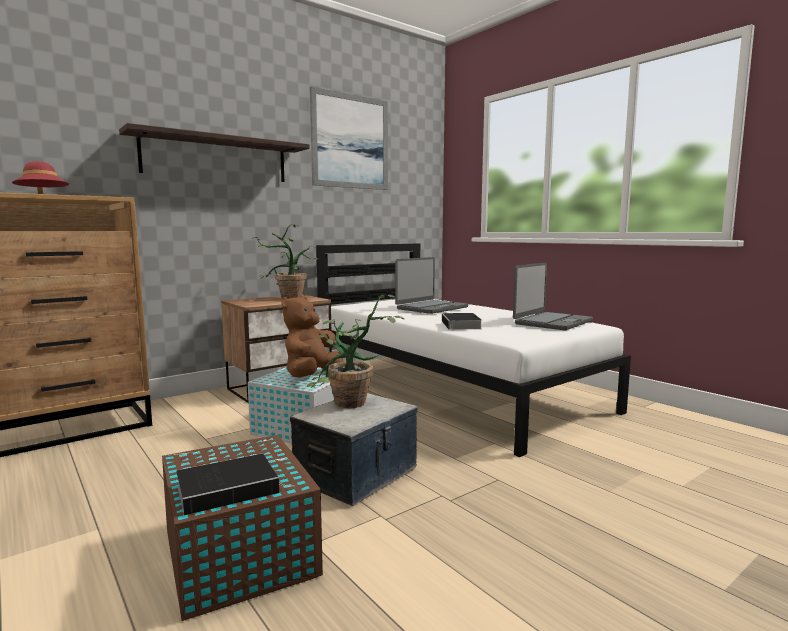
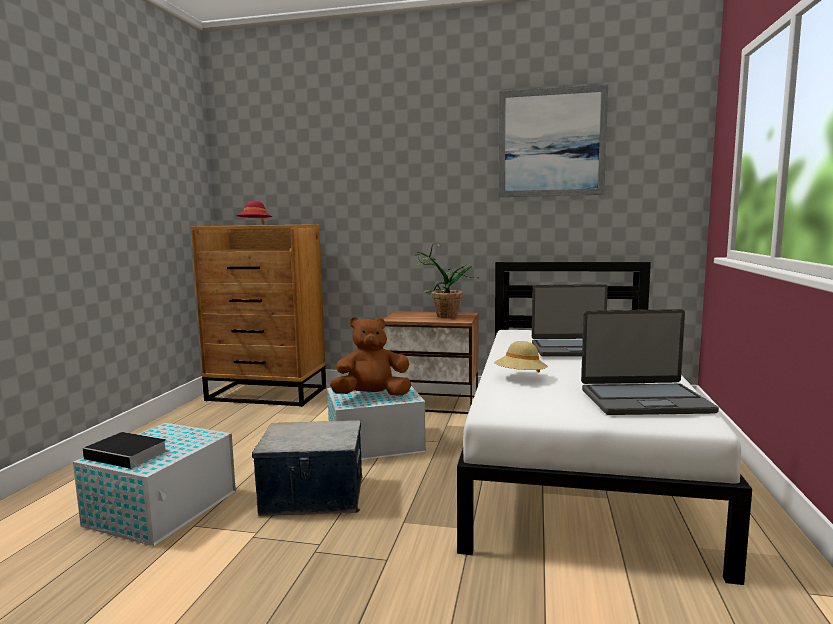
camera: 50 degrees right, 0 degrees up
shelf [119,123,310,182] -> none
brown storage box [162,435,323,621] -> white storage box [73,423,236,546]
potted plant [307,294,405,408] -> none
book [442,313,482,331] -> beige hat [494,341,548,373]

